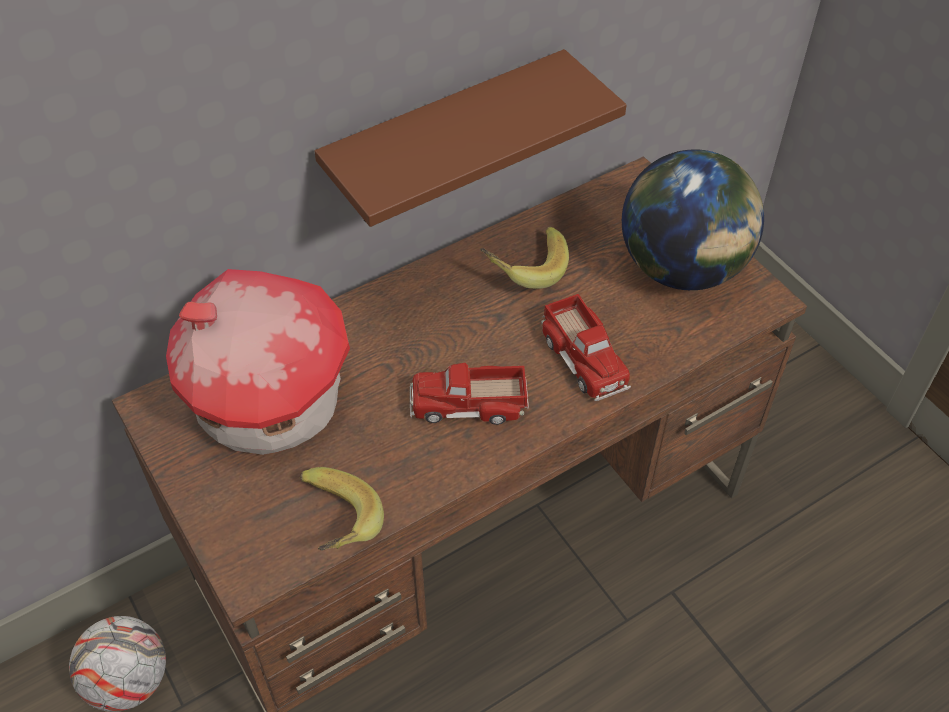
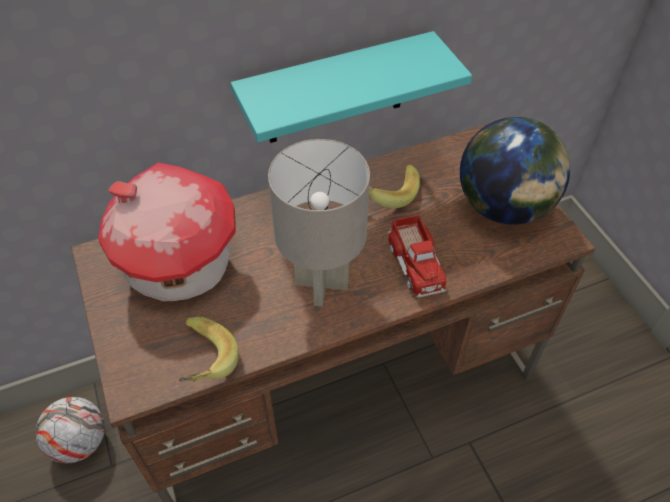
camera: 10 degrees right, 0 degrees up
brown shelf [315,49,627,227] -> turquoise shelf [231,31,472,143]
toy truck [410,363,529,425] -> grey table lamp [268,139,370,306]

